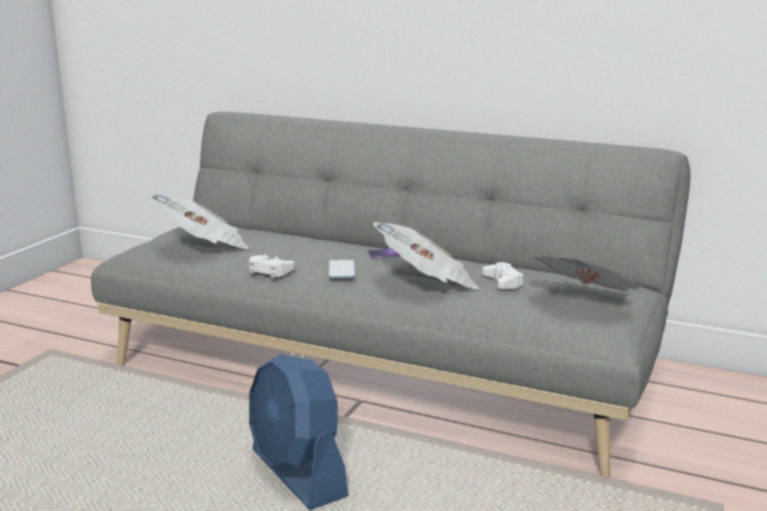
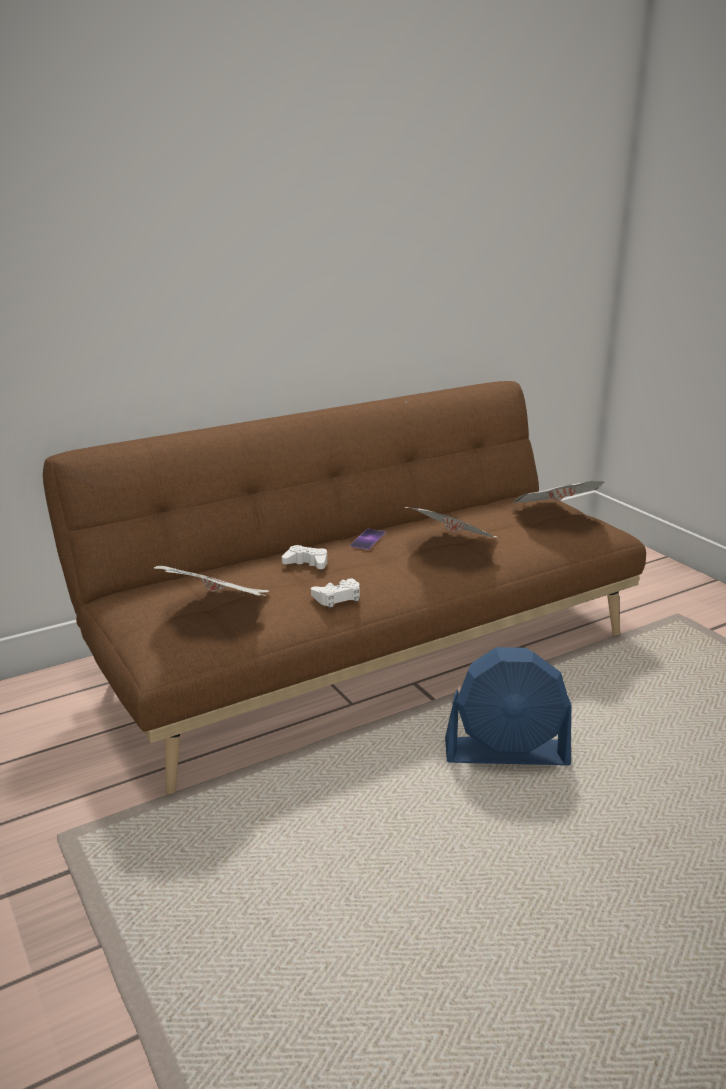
camera: 55 degrees left, 5 degrees up
grey sofa [91,112,690,478] -> brown sofa [43,381,646,795]
phone [328,260,355,278] -> none
white game controller [482,262,523,289] -> white game controller moved to [282,545,327,569]

